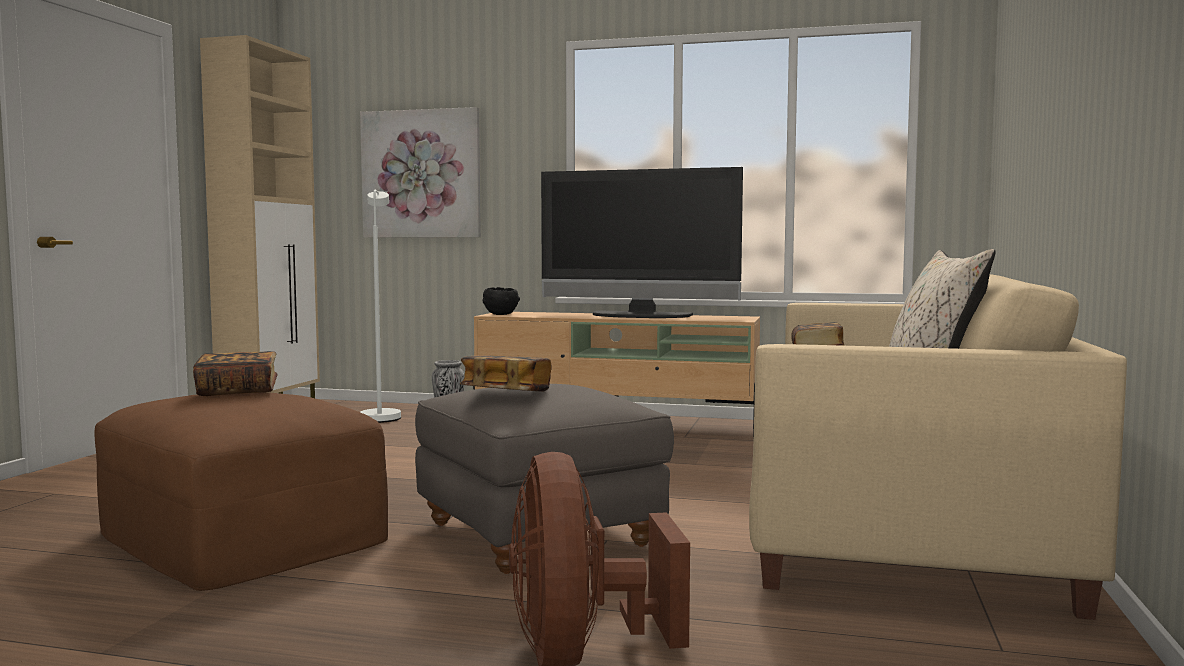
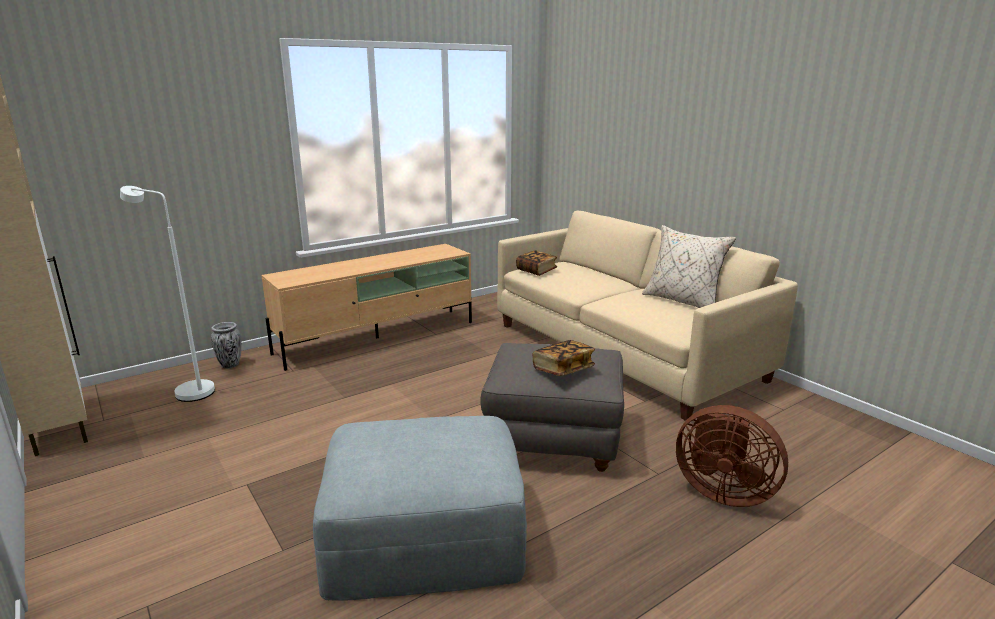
camera: 50 degrees left, 15 degrees up
brown ottoman [94,392,388,591] -> grey ottoman [313,416,527,601]
book [193,351,278,396] -> none
picture [360,107,481,238] -> none
black bowl [483,287,520,315] -> none
television [541,167,743,318] -> none

